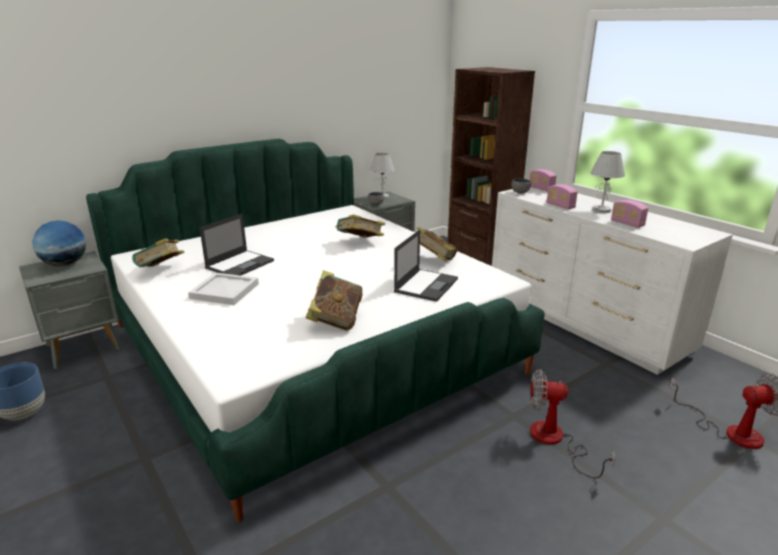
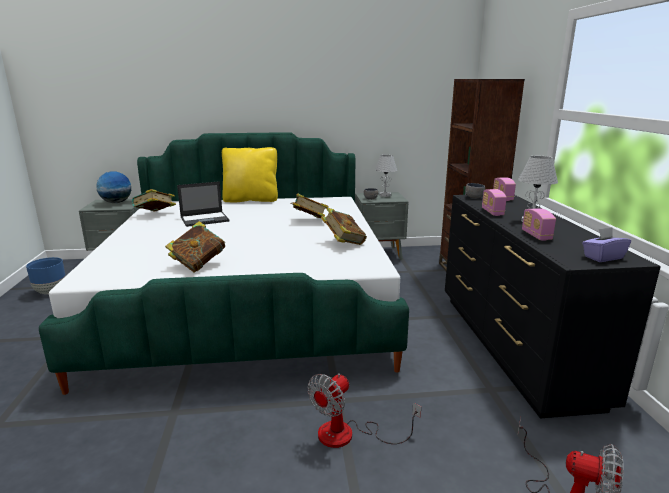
camera: 30 degrees right, 5 degrees down
white tray [188,273,259,305] -> none
laptop [394,230,458,302] -> none
white dresser [492,187,733,375] -> black dresser [445,195,661,418]
fan [530,369,615,478] -> fan turned 90 degrees counterclockwise [308,373,421,448]
none -> yellow pillow [222,147,278,202]
none -> purple tissue box [582,227,631,262]

